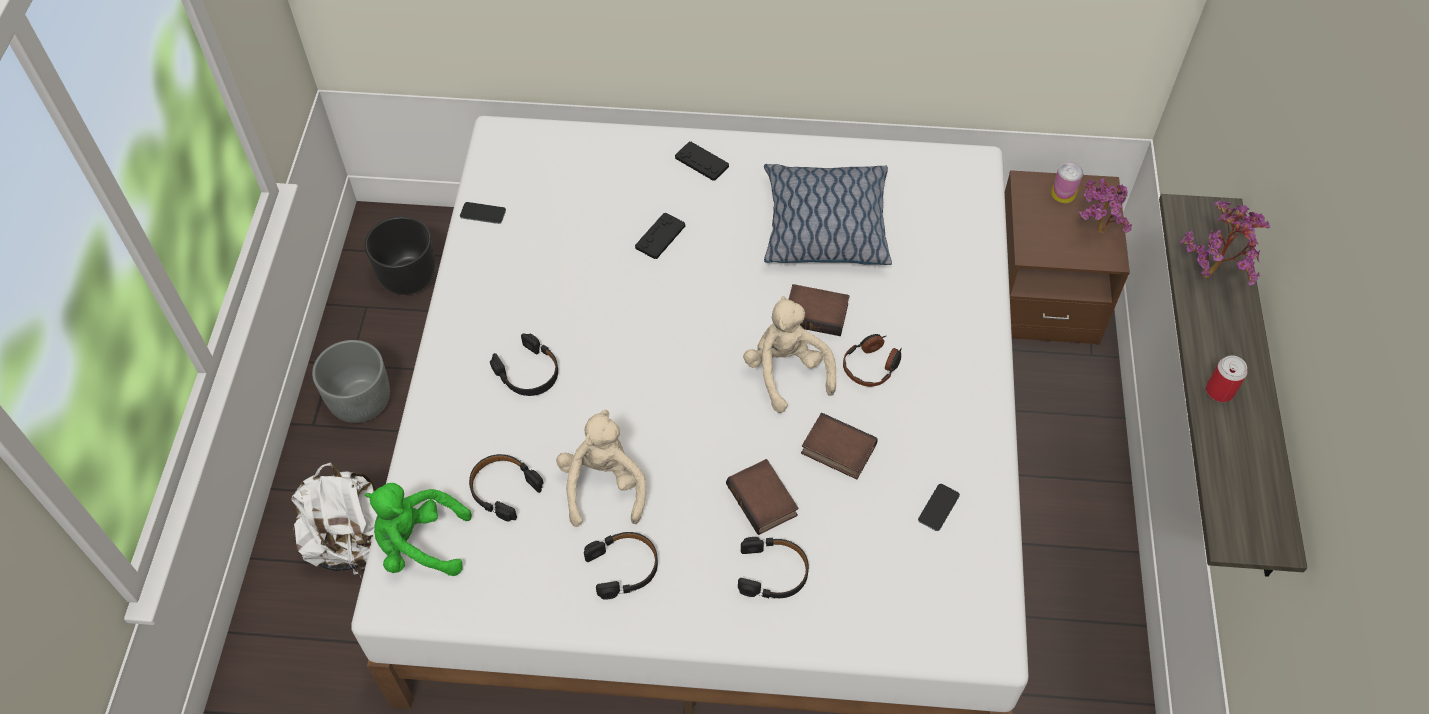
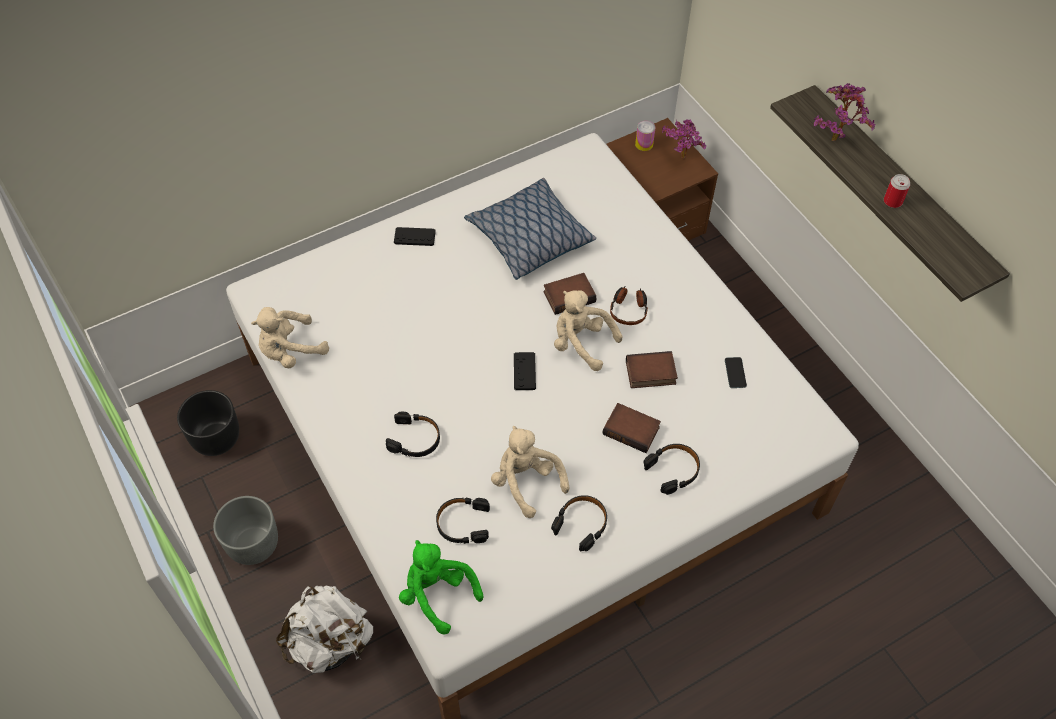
camera: 35 degrees left, 0 degrees up
green plush toy [365,483,472,576] -> green plush toy turned 75 degrees clockwise [399,540,483,635]
phone [460,202,506,224] -> beige plush toy [251,307,329,368]
black game controller [635,213,685,259] -> black game controller moved to [514,352,536,390]

